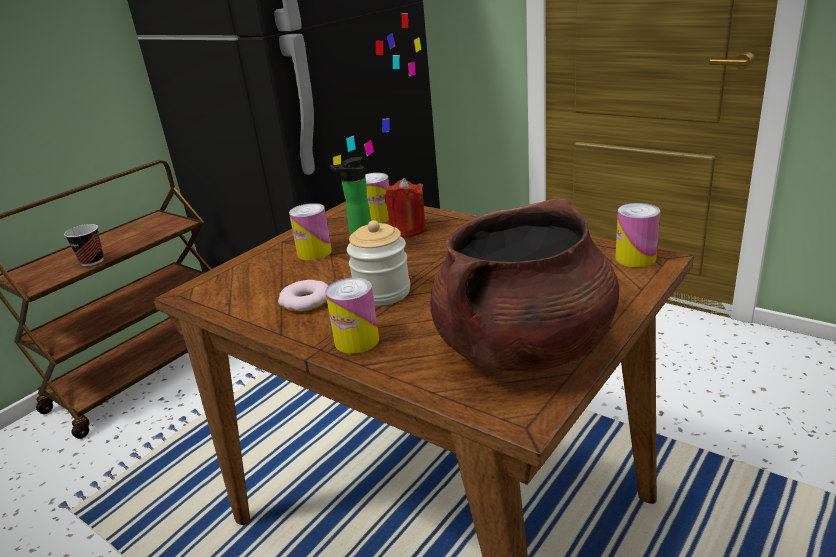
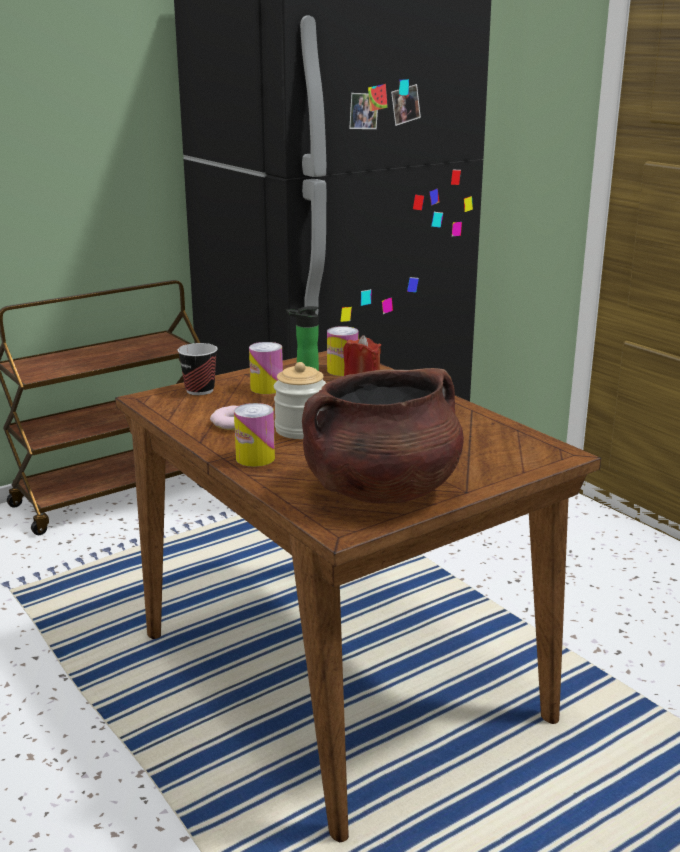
camera: 15 degrees right, 5 degrees down
cup [64,224,104,266] -> cup moved to [177,343,218,395]
can [615,203,660,267] -> none

